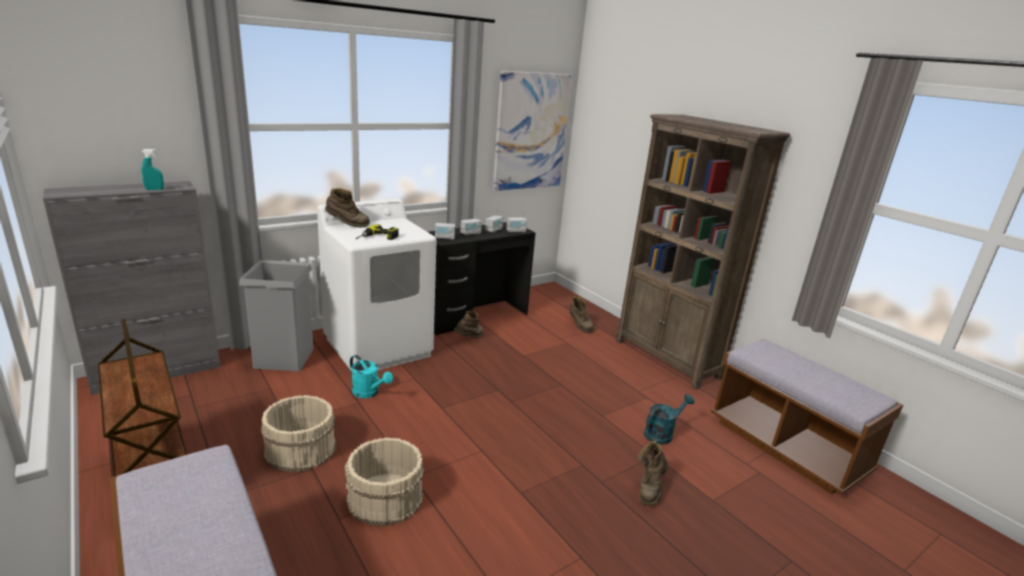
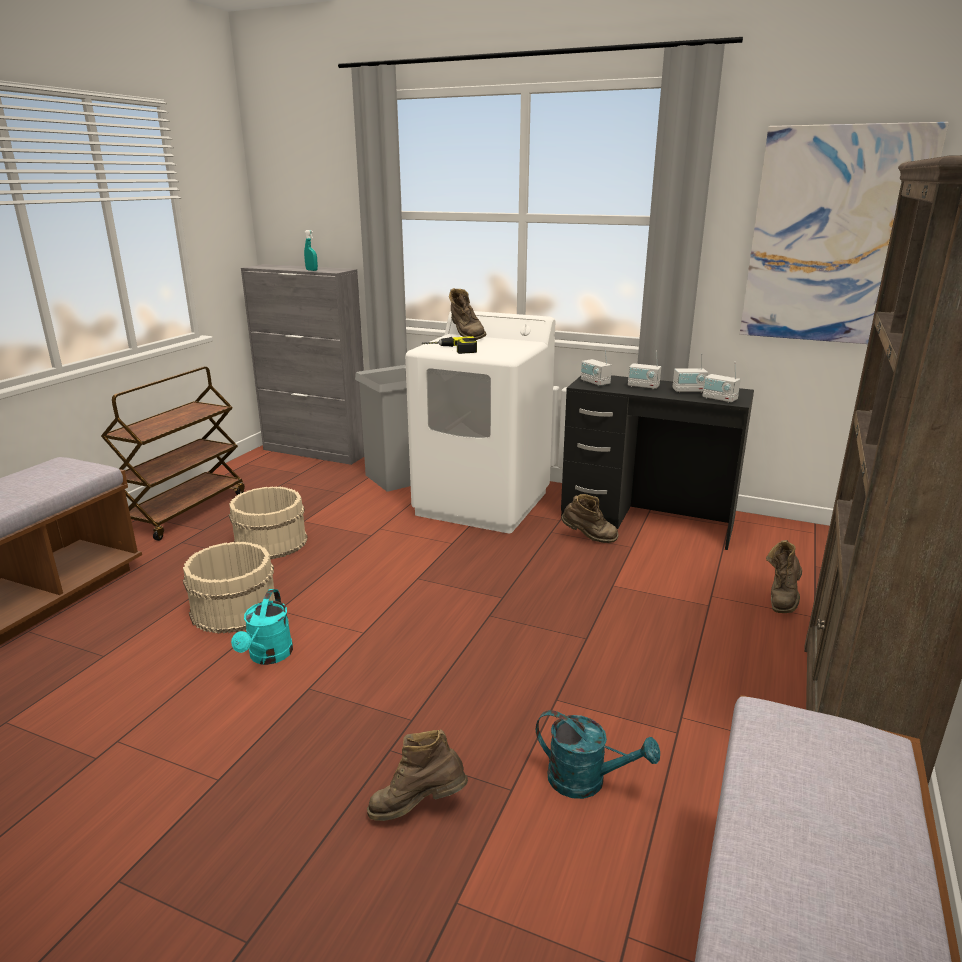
camera: 60 degrees right, 0 degrees up
turquoise watering can [350,355,393,398] -> turquoise watering can moved to [231,589,293,665]

